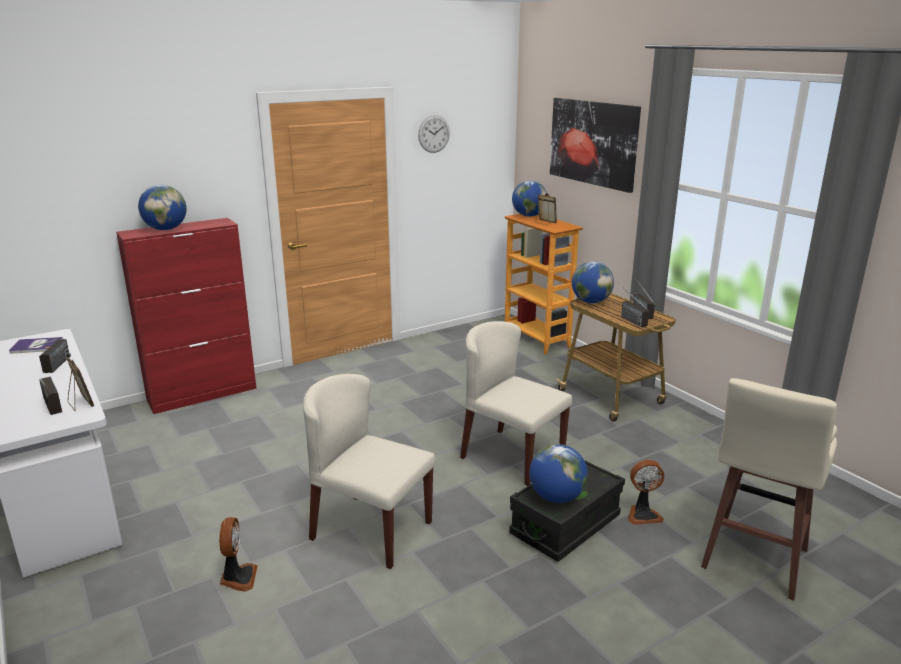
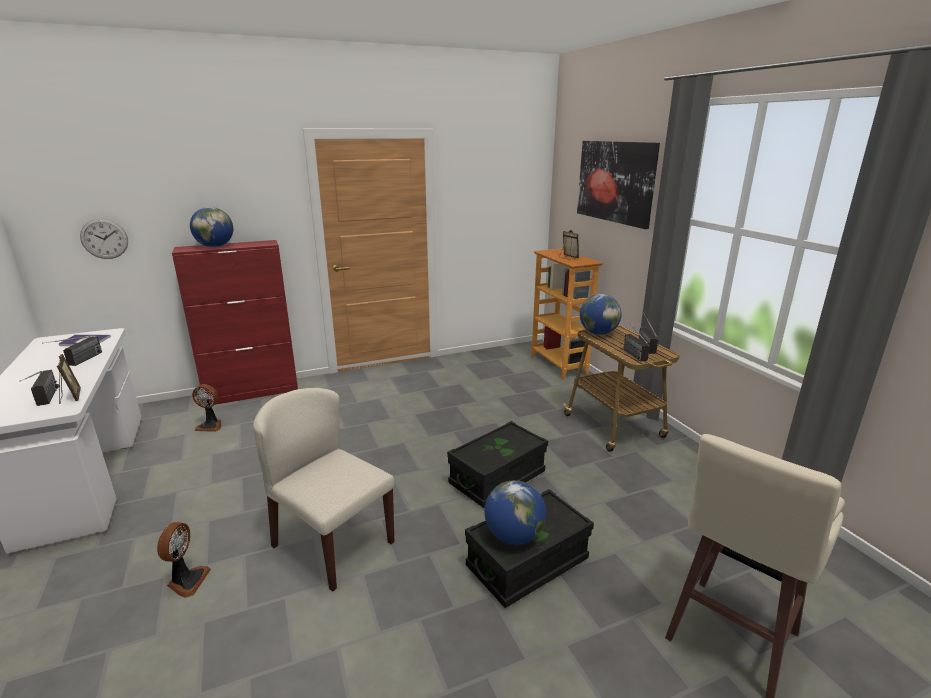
camera: 10 degrees right, 0 degrees up
wall clock [418,115,450,153] -> wall clock moved to [80,218,128,259]
beige chair [460,321,572,486] -> black storage box [447,421,548,508]
globe [512,181,547,217] -> none
fan [628,460,664,525] -> fan moved to [192,384,221,432]

